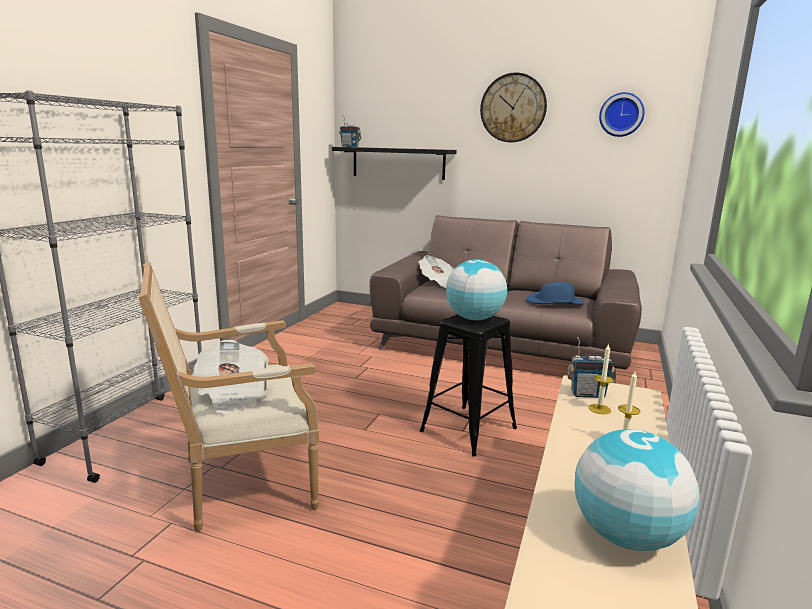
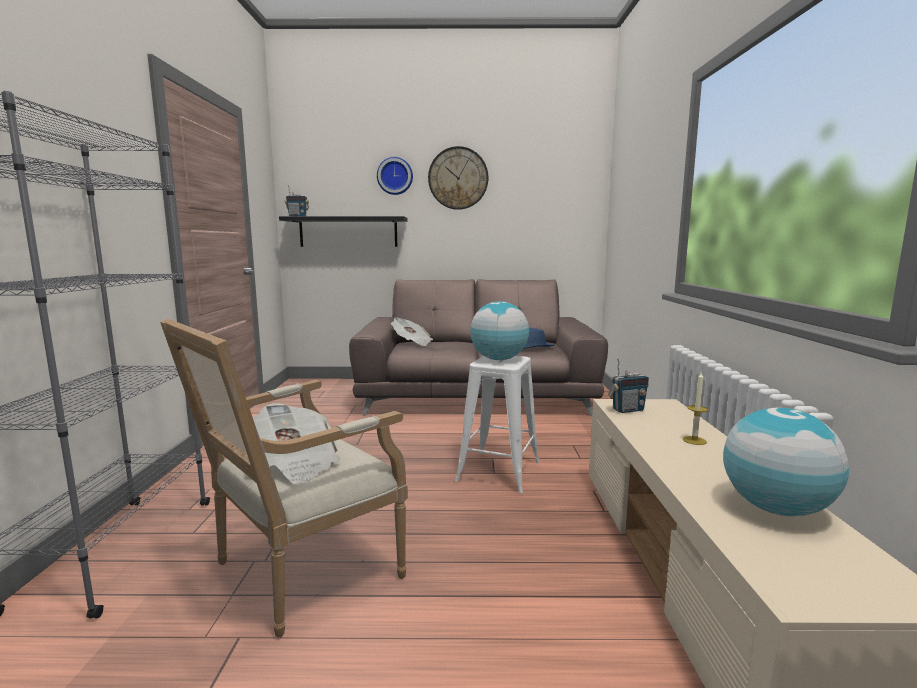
camera: 20 degrees left, 5 degrees down
black stool [419,314,517,457] -> white stool [455,356,540,493]
candle [589,343,614,414] -> none
wall clock [599,92,645,137] -> wall clock moved to [377,157,413,195]

